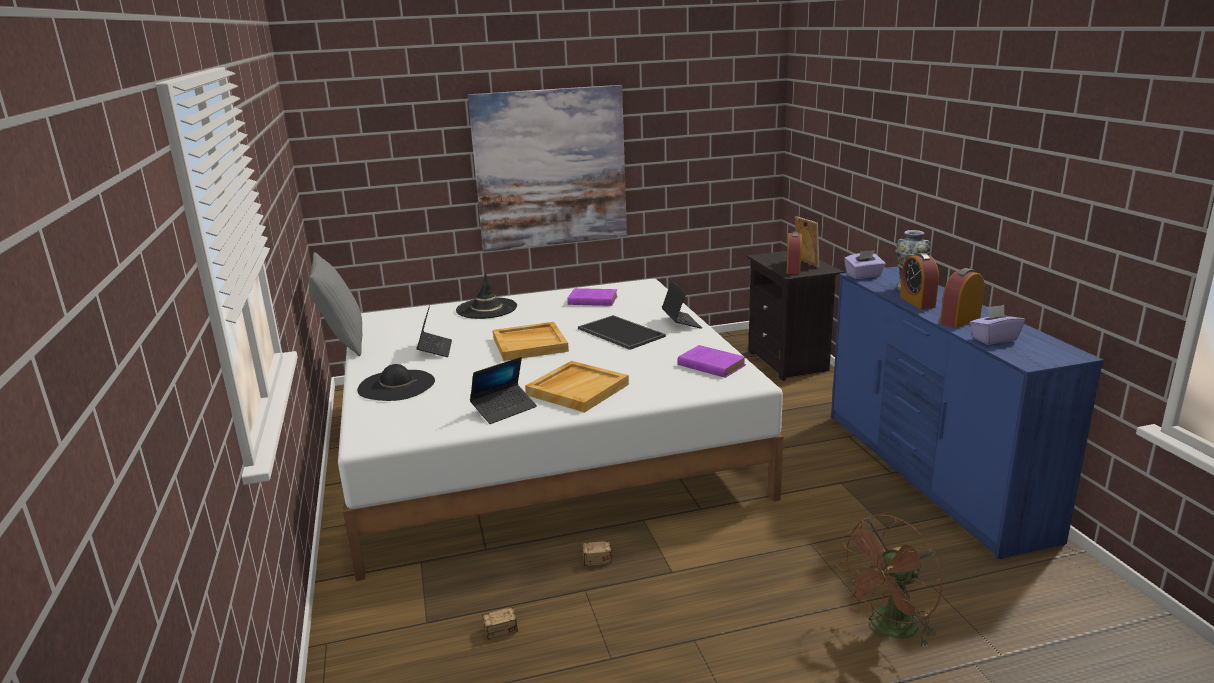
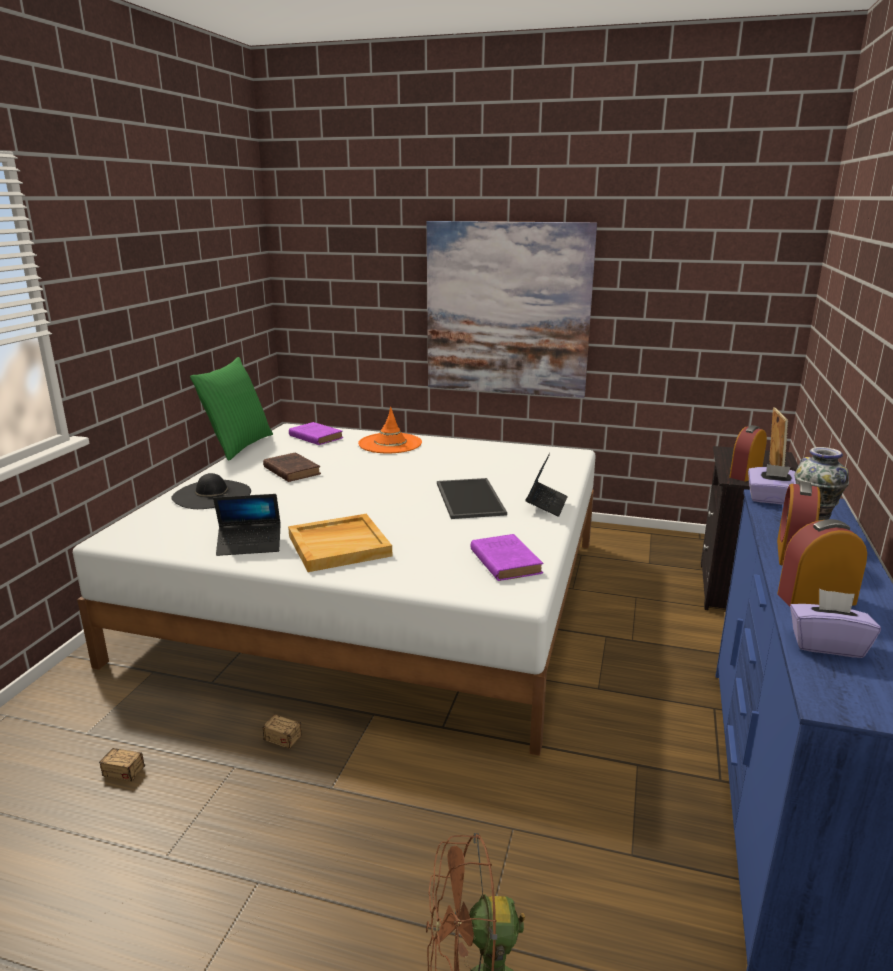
camera: 30 degrees right, 0 degrees up
grey pillow [309,252,362,356] -> green pillow [190,357,273,461]
laptop [416,305,452,357] -> brown book [263,452,321,482]
black hat [456,273,517,319] -> orange hat [358,407,422,453]
beige tray [493,322,569,361] -> none
purple book [567,288,618,306] -> purple book moved to [289,422,343,445]

